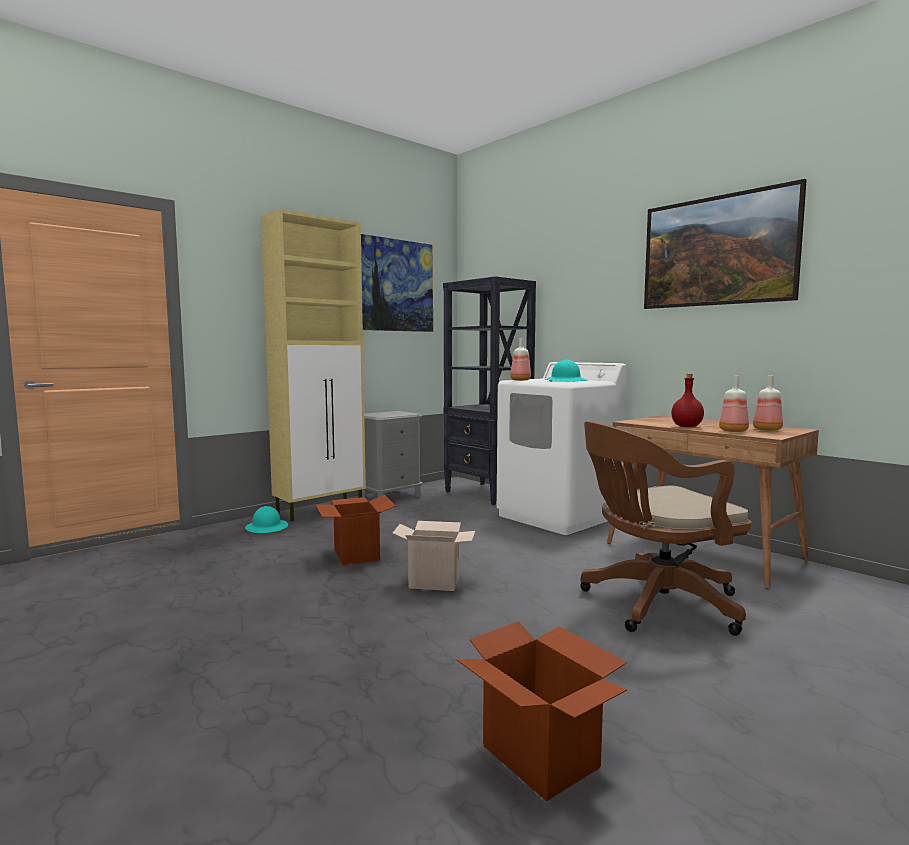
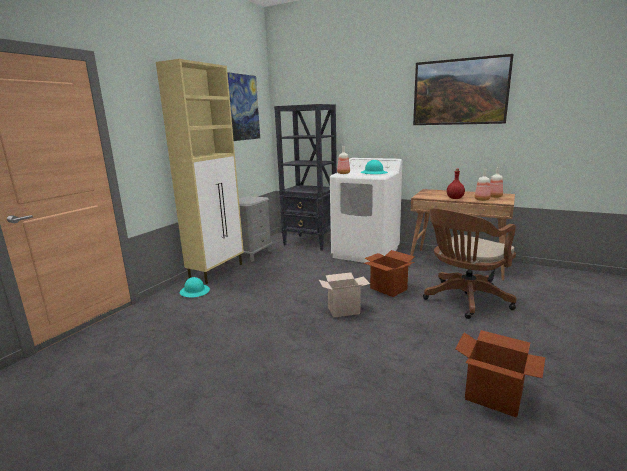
camera: 20 degrees left, 10 degrees up
cardboard box [315,495,396,565] -> cardboard box moved to [364,250,415,297]

